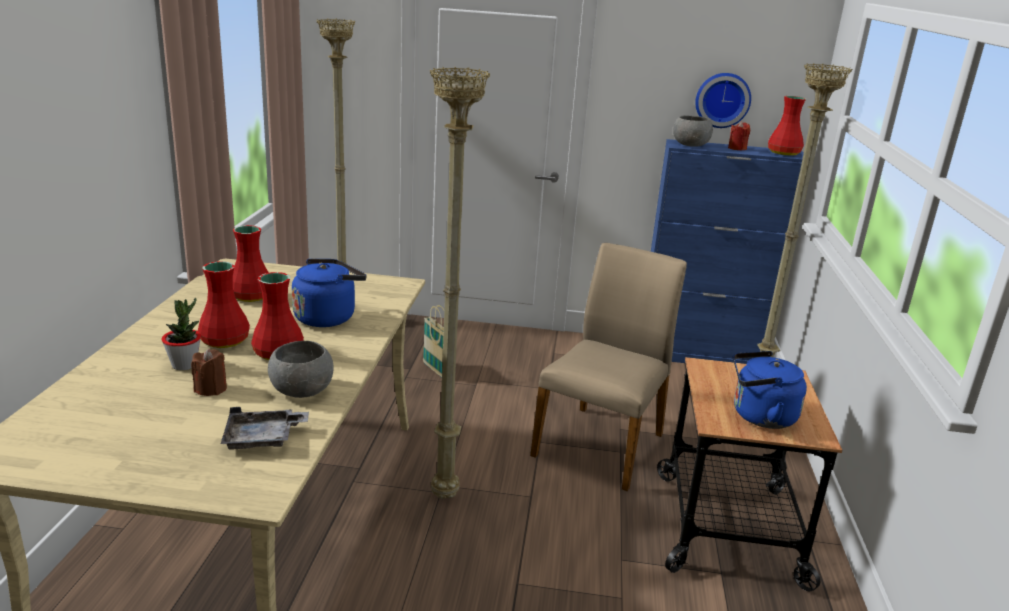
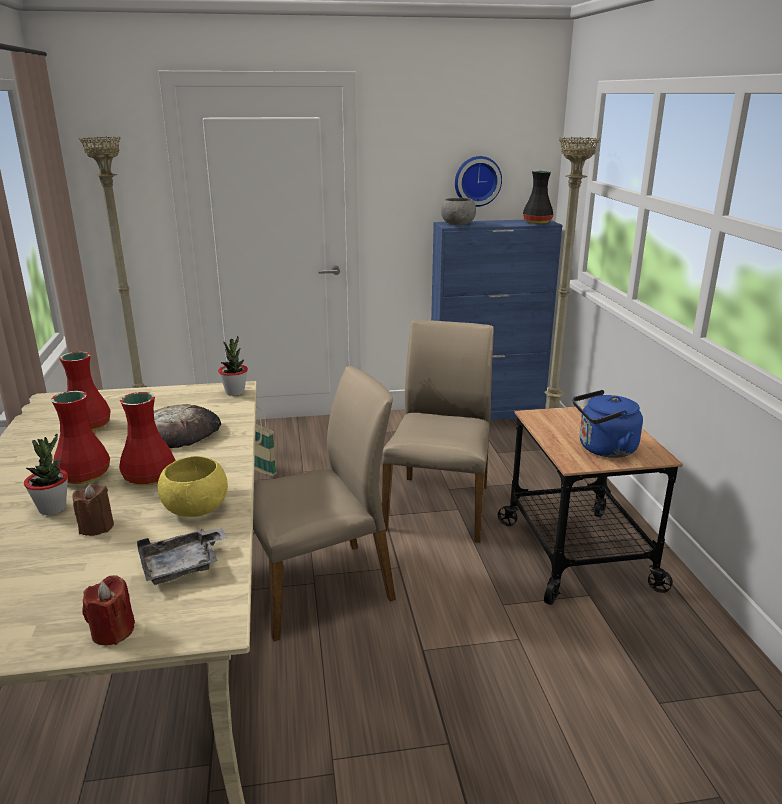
camera: 15 degrees left, 0 degrees up
grey bowl [268,341,334,398] -> yellow bowl [158,456,228,517]
blue kettle [292,259,367,327] -> bread [154,404,221,448]
beige floor lamp [430,67,490,499] -> beige chair [253,366,396,641]
red candle [728,121,750,151] -> red candle moved to [82,575,135,645]
red vase [768,96,806,156] -> black vase [523,171,554,224]
none -> potted plant [218,336,248,396]

